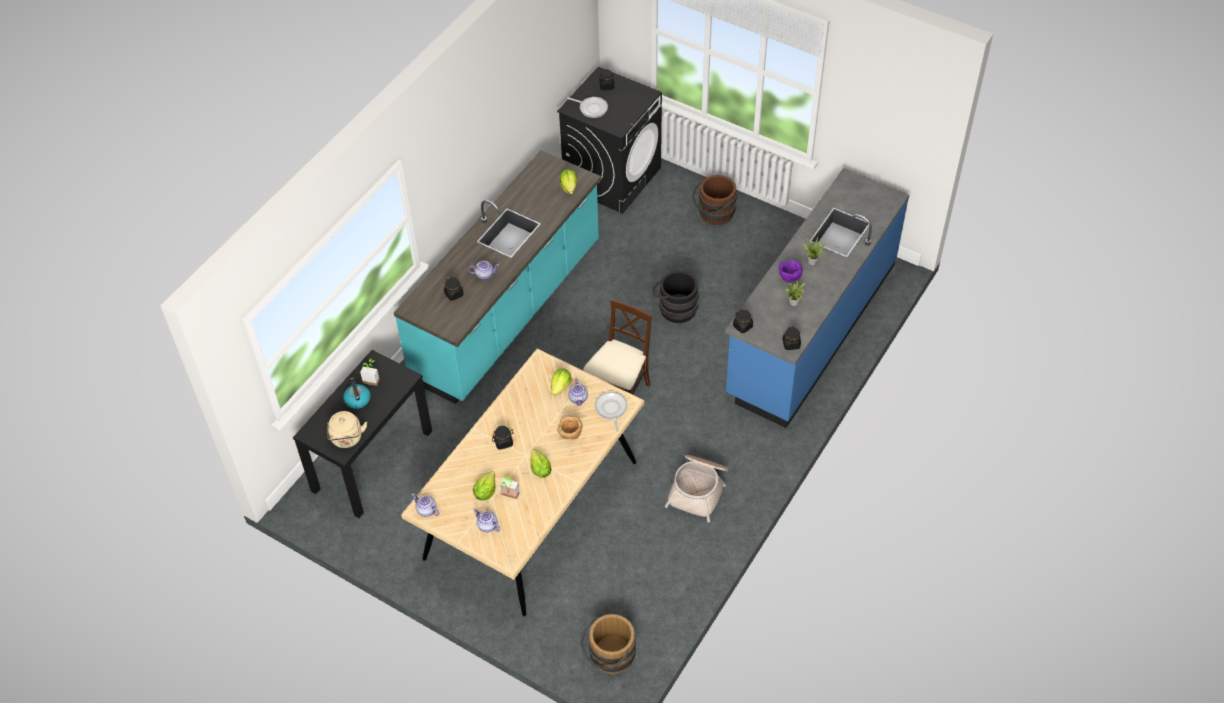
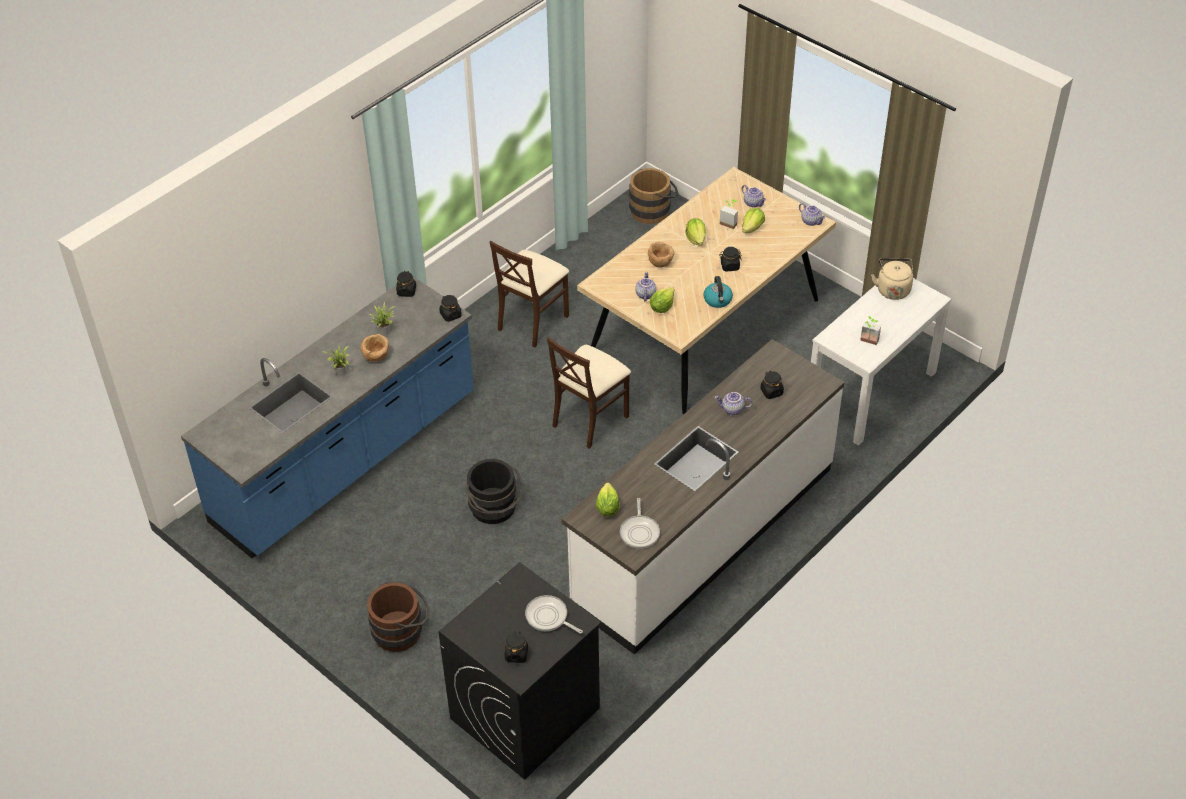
camera: 170 degrees left, 5 degrees down
black console table [293,350,432,518] -> white console table [811,278,951,446]
kettle [343,378,371,409] -> kettle moved to [704,276,733,308]
turquoise counter [394,150,601,404] -> white counter [561,339,845,655]
frying pan [595,392,627,432] -> frying pan moved to [620,498,660,549]
basket [665,455,728,523] -> beige chair [489,241,569,347]
purple bowl [779,260,803,282] -> brown bowl [360,334,389,362]

